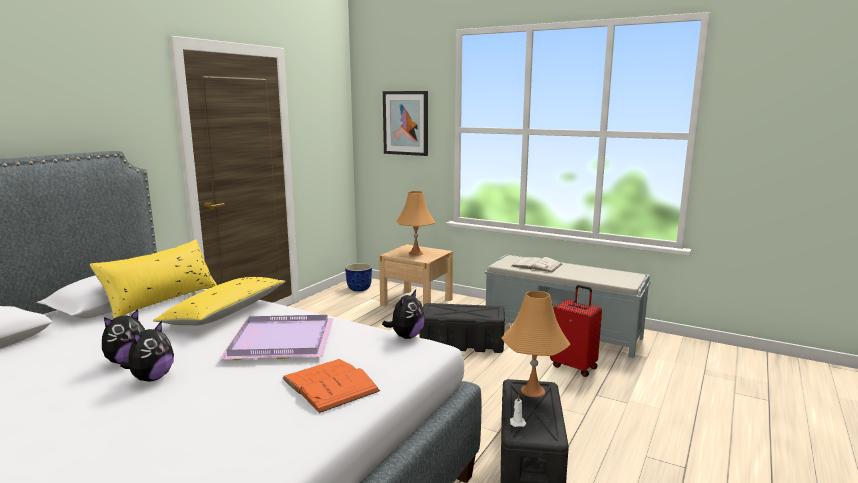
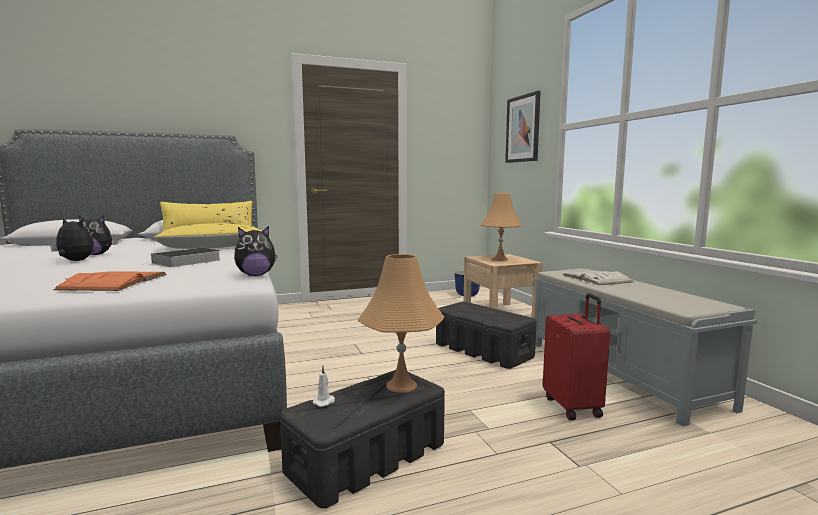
camera: 40 degrees right, 5 degrees down
plush toy [120,321,174,382] -> plush toy turned 135 degrees counterclockwise [50,218,94,261]
purple tray [219,315,334,361] -> book [143,248,220,267]

